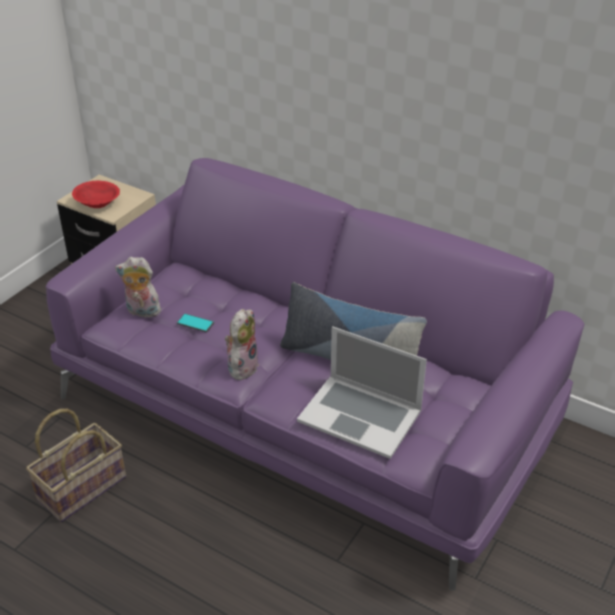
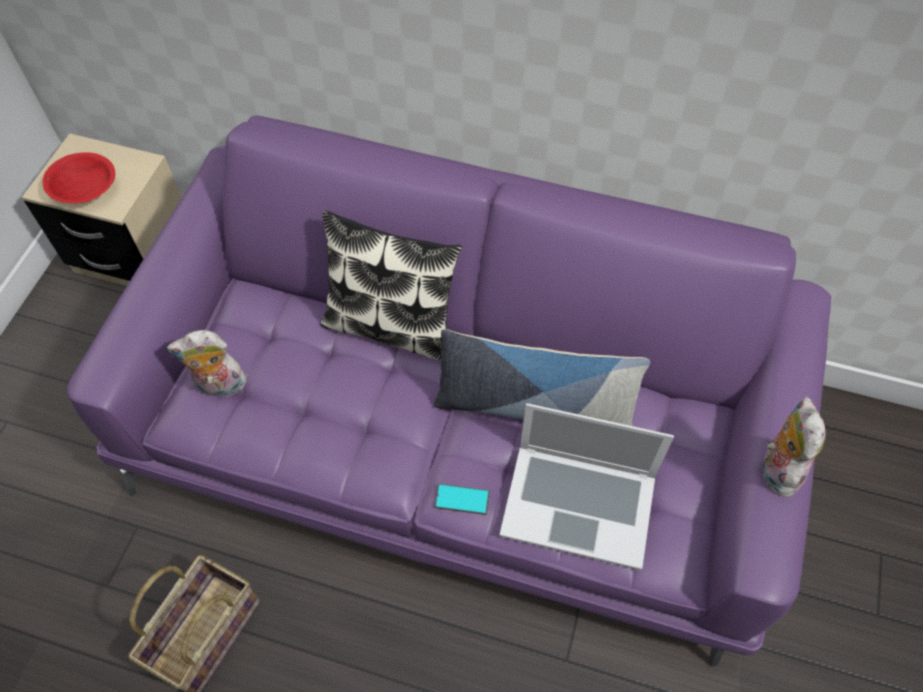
camera: 15 degrees left, 20 degrees up
phone [177,314,214,332] -> phone moved to [435,484,490,515]
plush toy [225,309,259,380] -> plush toy moved to [763,397,826,497]
none -> pillow [321,211,462,361]

